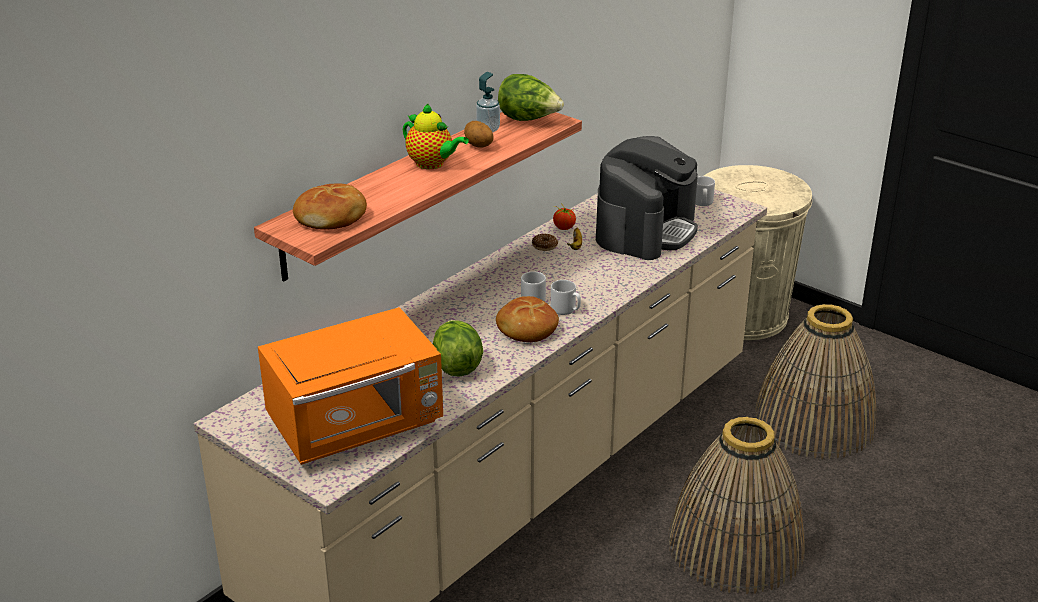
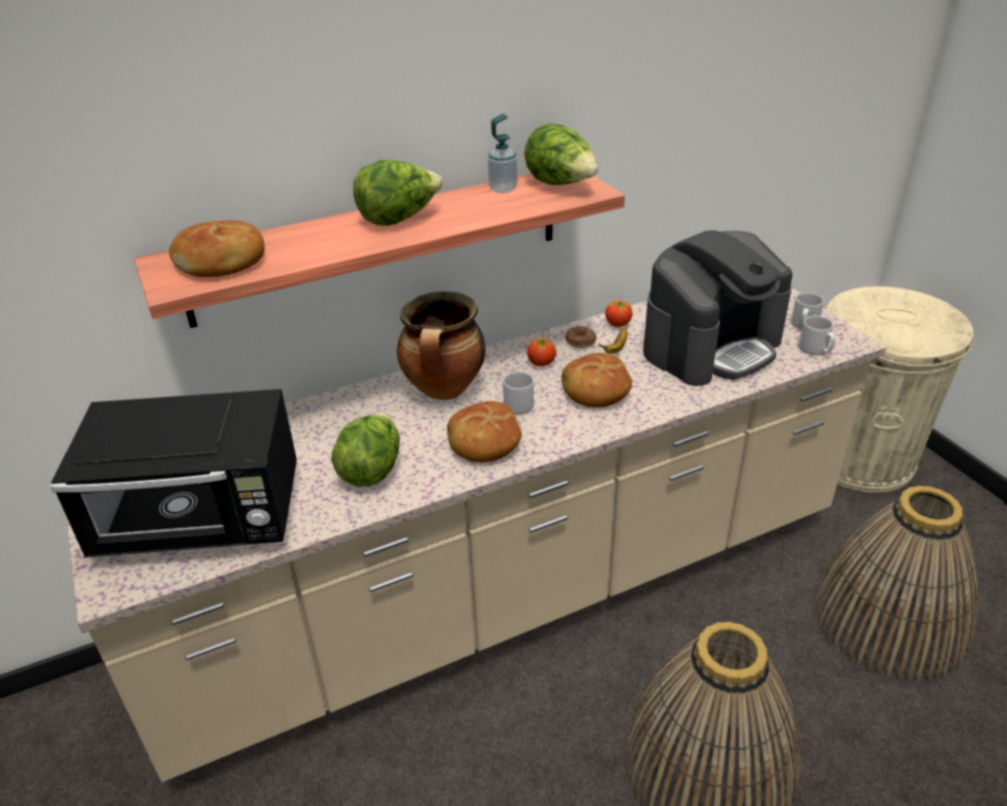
camera: 25 degrees right, 5 degrees up
orange microwave [258,307,443,465] -> black microwave [50,389,297,557]
teapot [403,103,469,169] -> lettuce [353,159,443,226]
potato [464,121,494,148] -> none
grey mug [551,280,581,315] -> grey mug moved to [799,316,836,355]
none -> cooking pot [397,291,485,400]
none -> tomato [527,332,556,366]
none -> bread [561,353,632,408]

